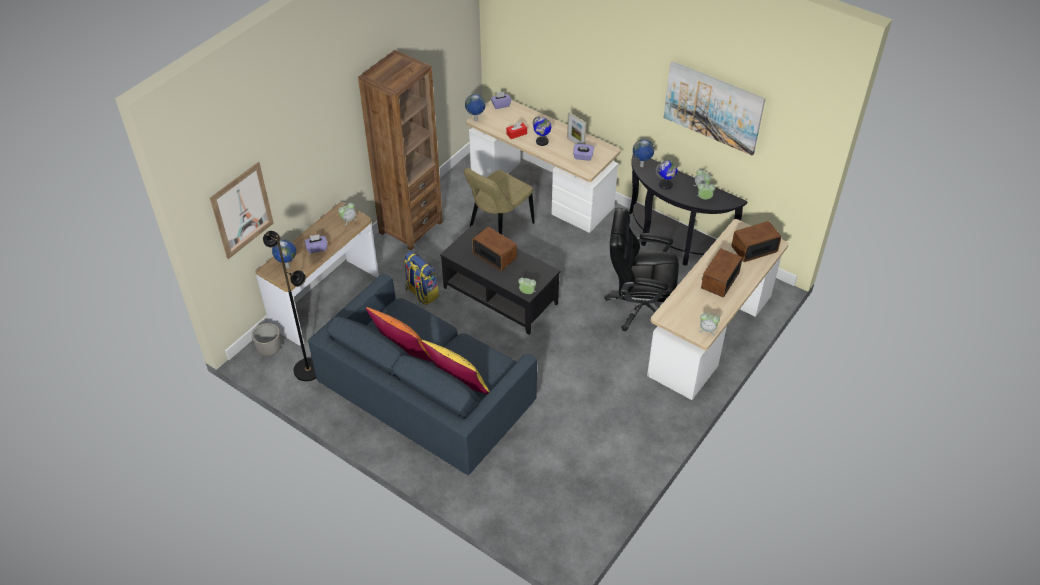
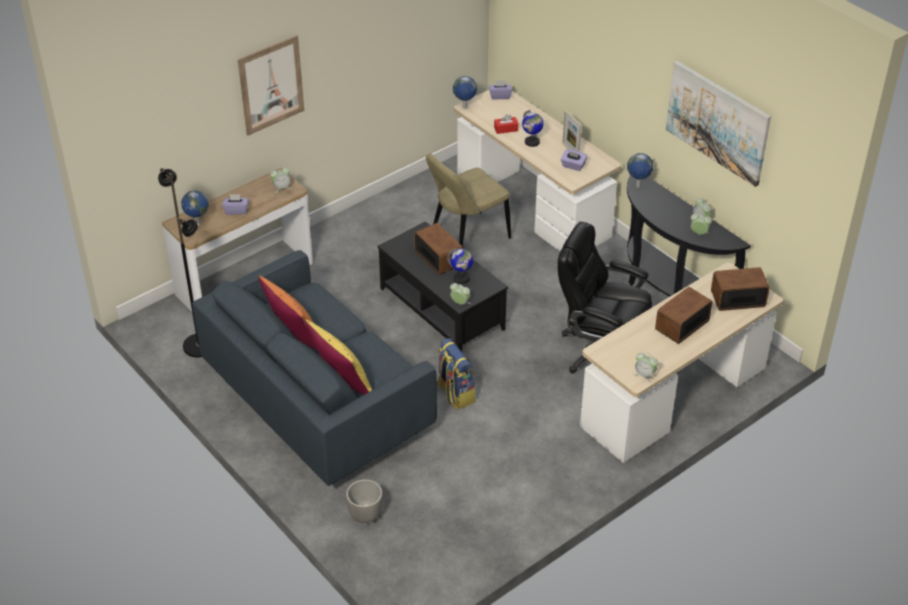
camera: 15 degrees right, 5 degrees down
picture [210,162,274,259] -> picture moved to [238,35,304,135]
planter [252,323,281,356] -> planter moved to [346,479,383,523]
brown bookcase [358,50,443,250] -> none
backpack [404,251,439,305] -> backpack moved to [437,338,476,410]
globe [656,161,677,190] -> globe moved to [447,248,473,284]

